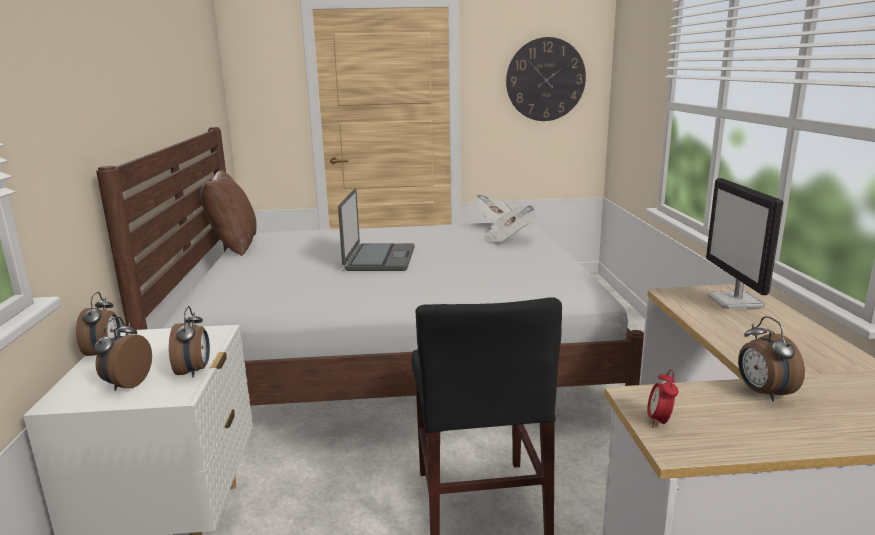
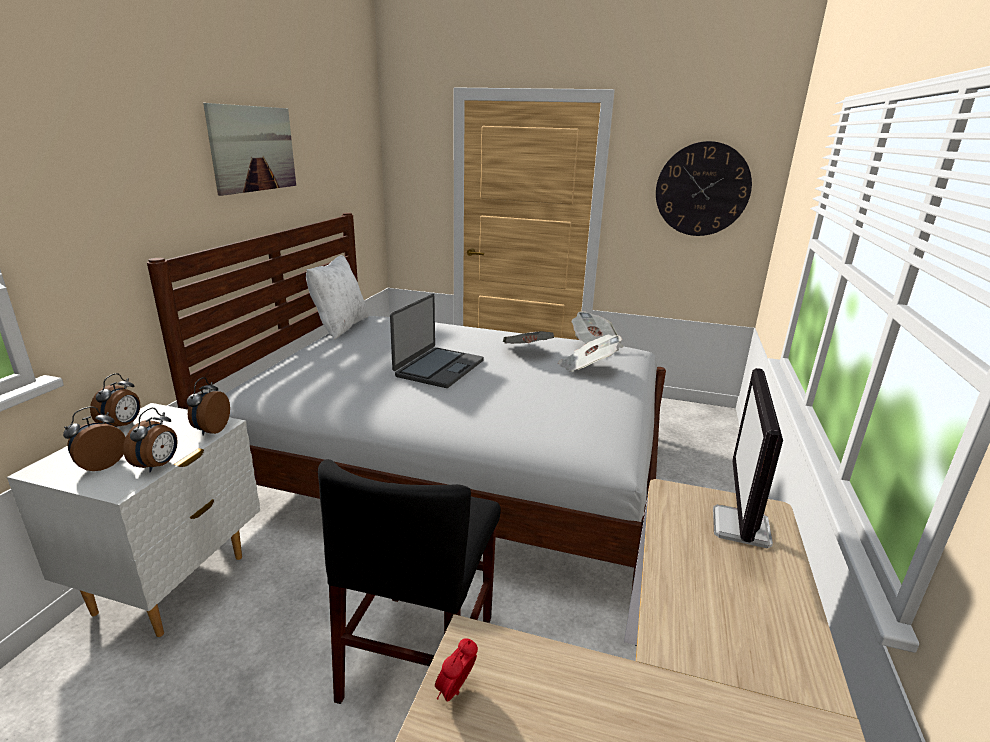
camera: 20 degrees right, 5 degrees up
brown pillow [200,171,256,256] -> white pillow [306,255,369,340]
alarm clock [738,316,805,401] -> alarm clock moved to [187,377,230,436]
none -> picture [203,103,296,196]
none -> newspaper [503,331,554,344]

